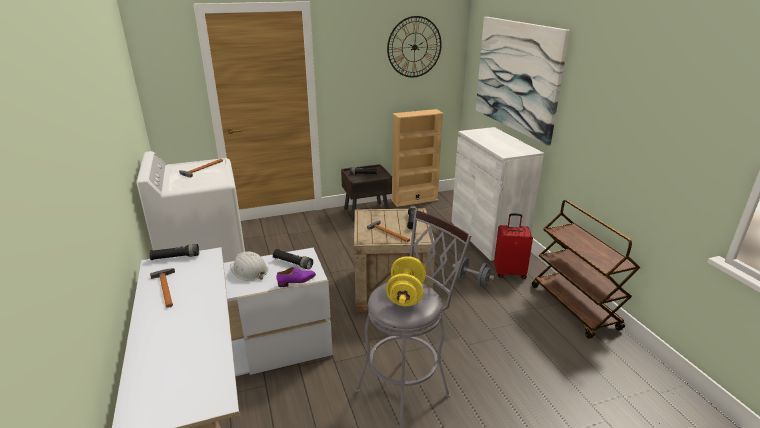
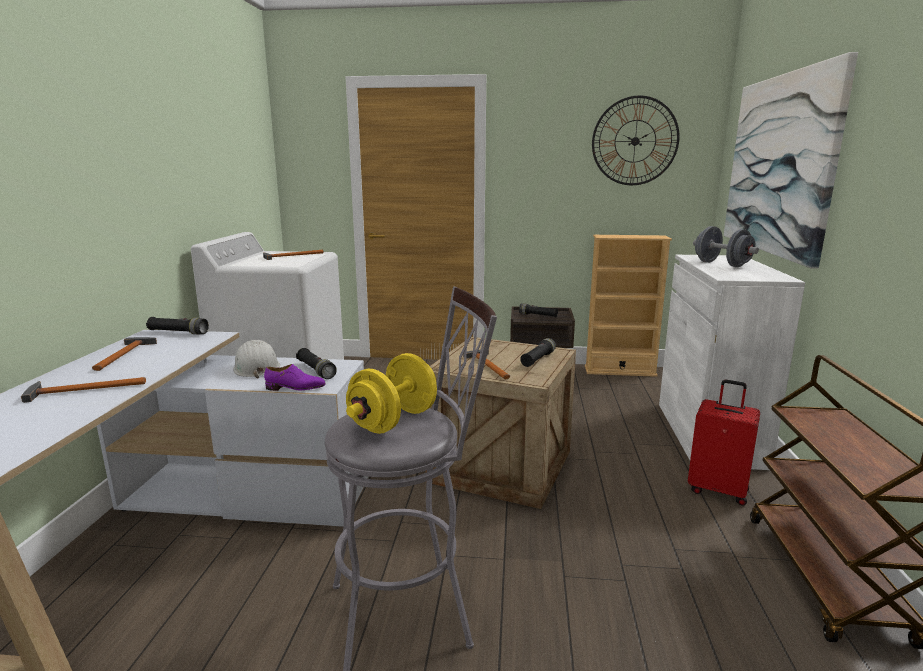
camera: 25 degrees right, 10 degrees down
grey dumbbell [452,257,495,286] -> grey dumbbell moved to [693,226,759,267]
none -> hammer [21,377,146,403]

